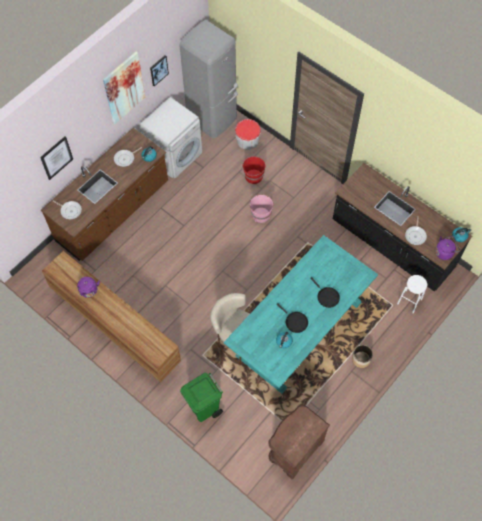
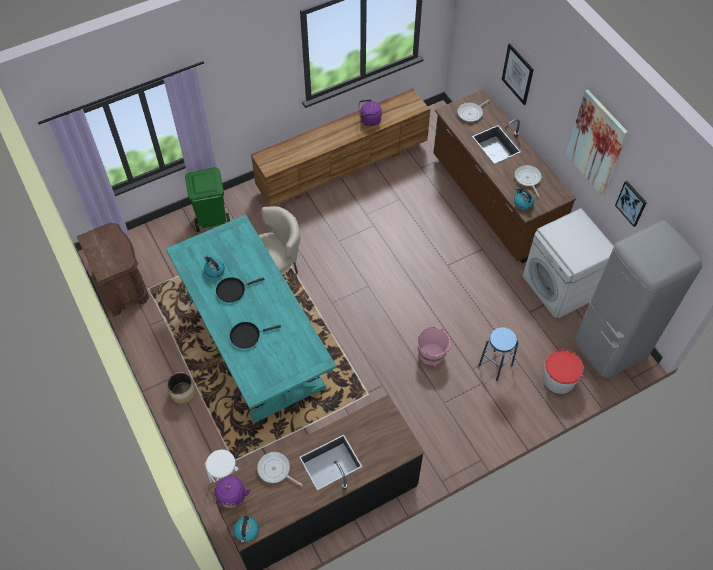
camera: 110 degrees right, 5 degrees down
red bucket [241,156,266,184] -> blue stool [479,327,518,381]

